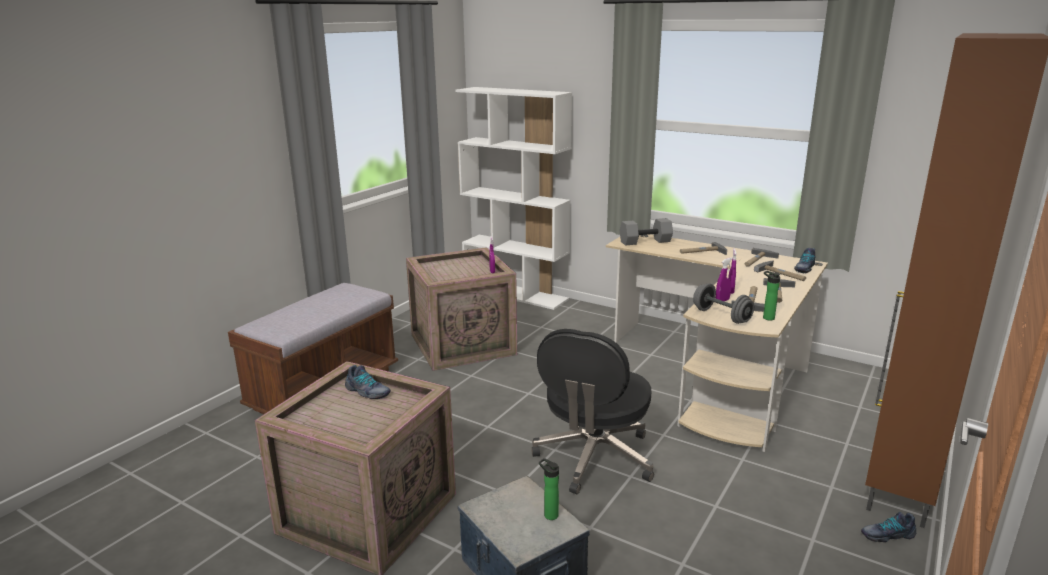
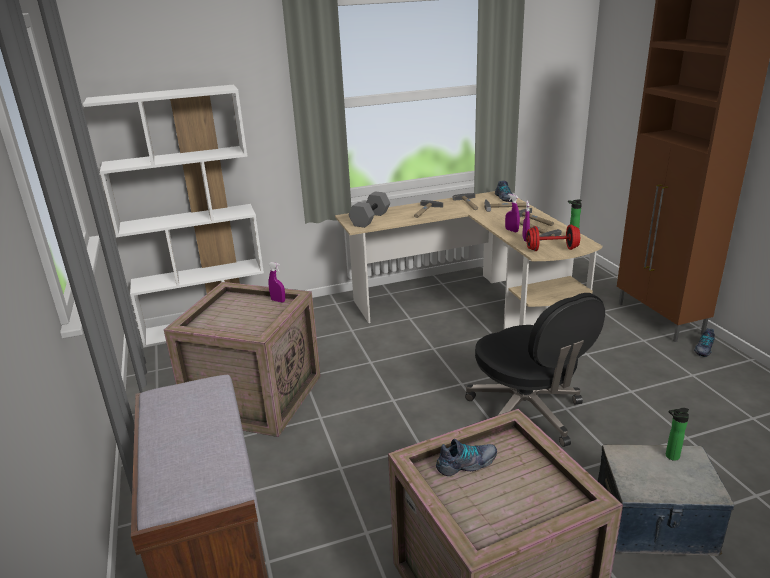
camera: 50 degrees left, 5 degrees up
grey dumbbell [693,283,754,324] -> red dumbbell [526,225,580,251]

